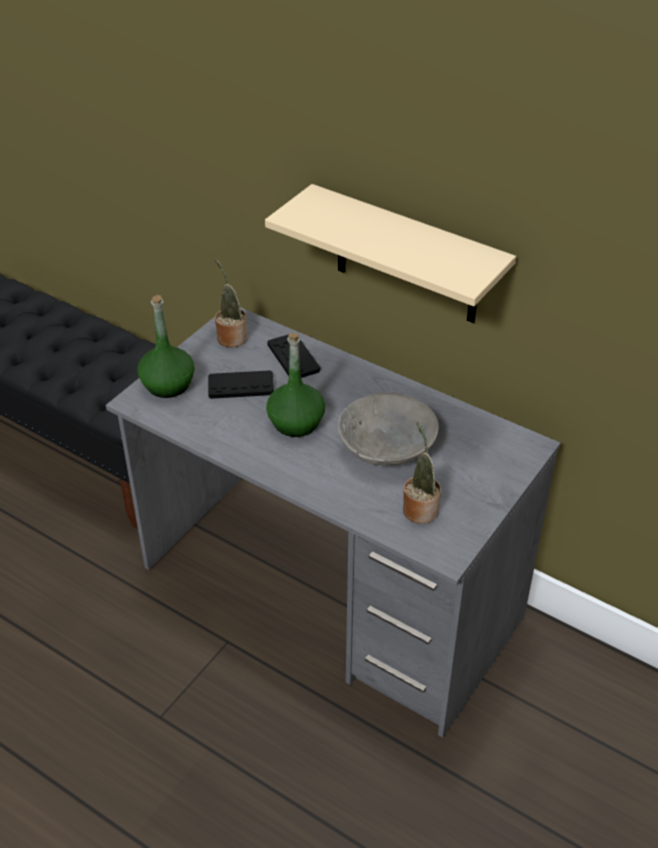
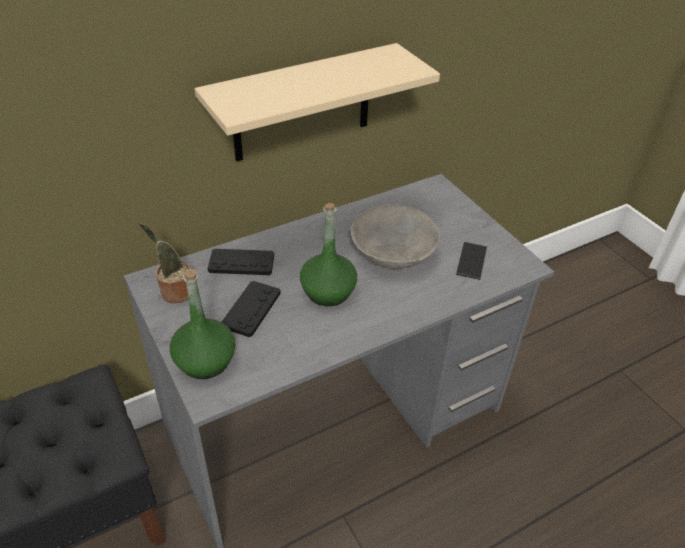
camera: 65 degrees left, 0 degrees up
potted plant [403,422,441,524] -> phone [456,242,487,280]

